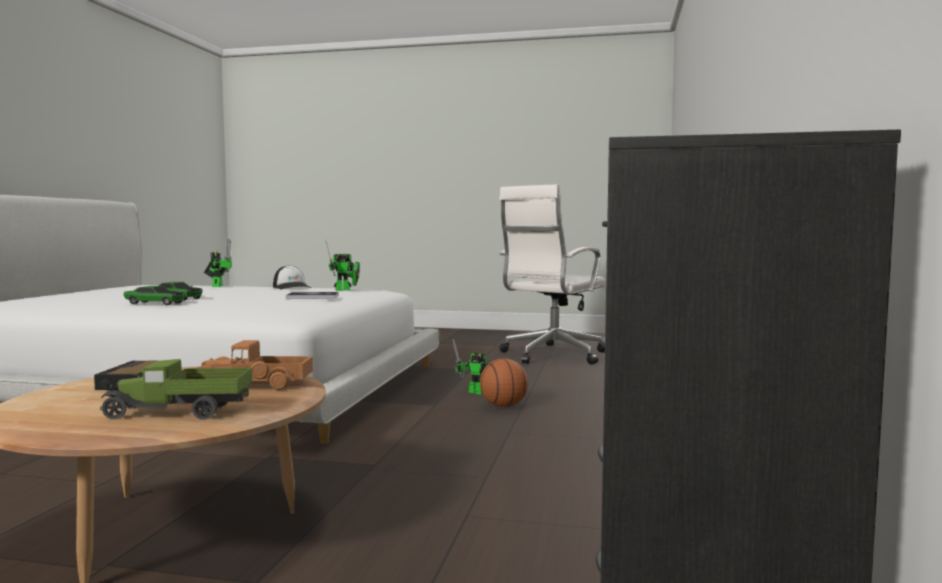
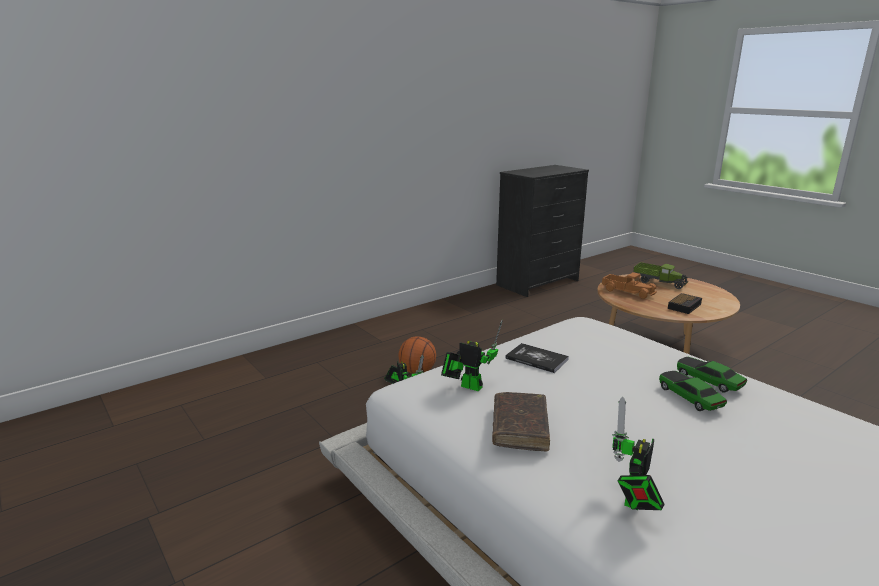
camera: 140 degrees left, 15 degrees up
cap [273,265,311,289] -> brown book [492,392,550,451]
white office chair [499,184,606,365] -> none

